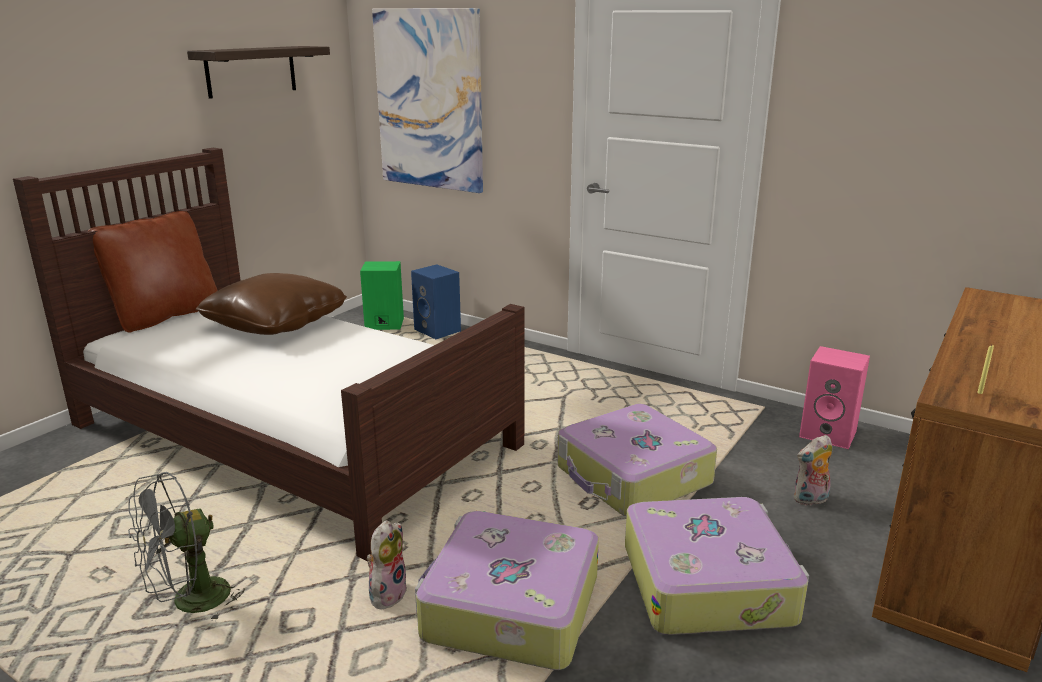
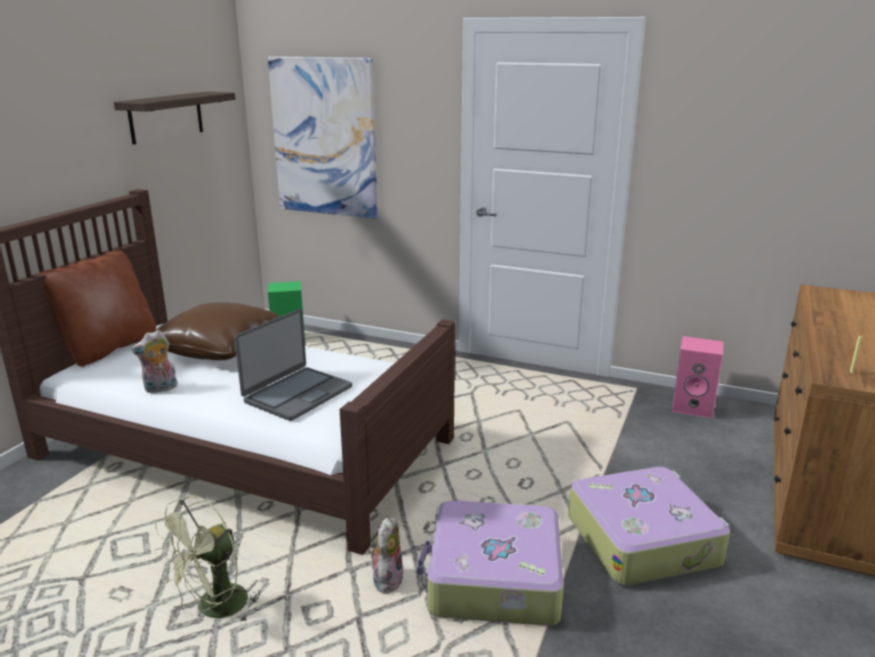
camera: 10 degrees left, 0 degrees up
grey fan [128,472,244,622] -> green fan [154,495,260,621]
blue speaker [411,264,461,339] -> none
suitcase [558,404,717,516] -> none
plush toy [794,435,832,506] -> plush toy moved to [131,330,177,393]
none -> laptop [235,309,352,421]

